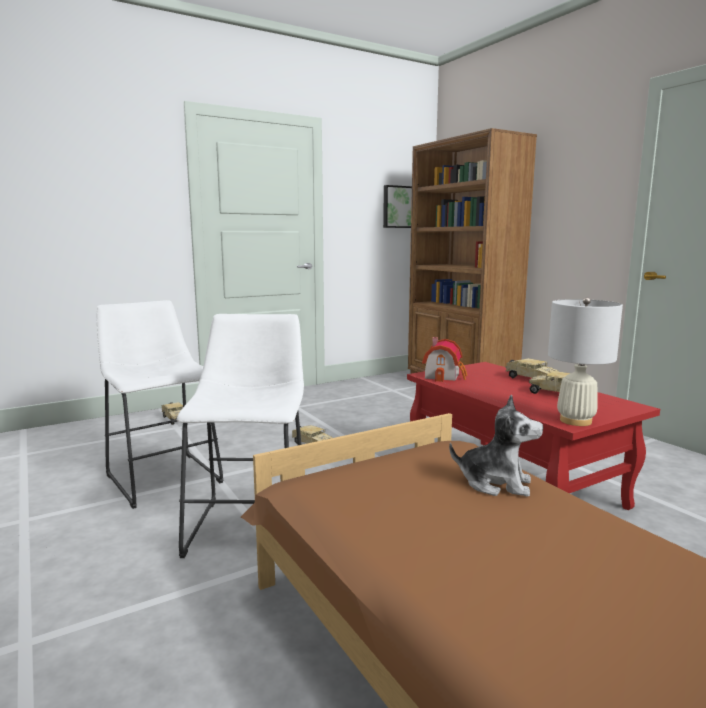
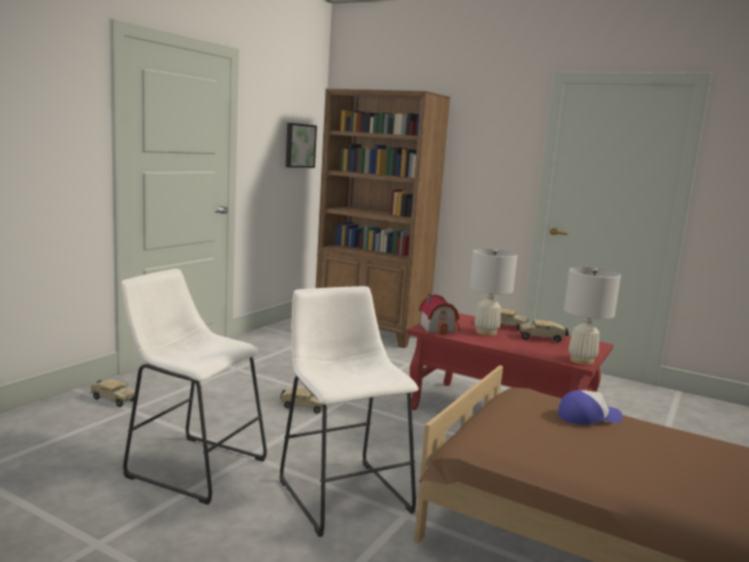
camera: 30 degrees left, 0 degrees up
plush toy [449,394,543,497] -> cap [558,390,623,425]
none -> white table lamp [469,249,517,336]

